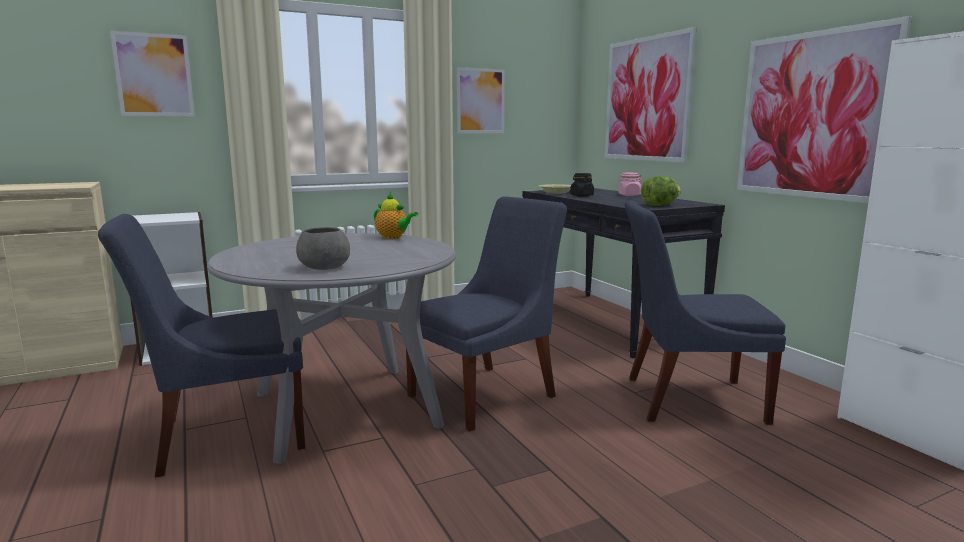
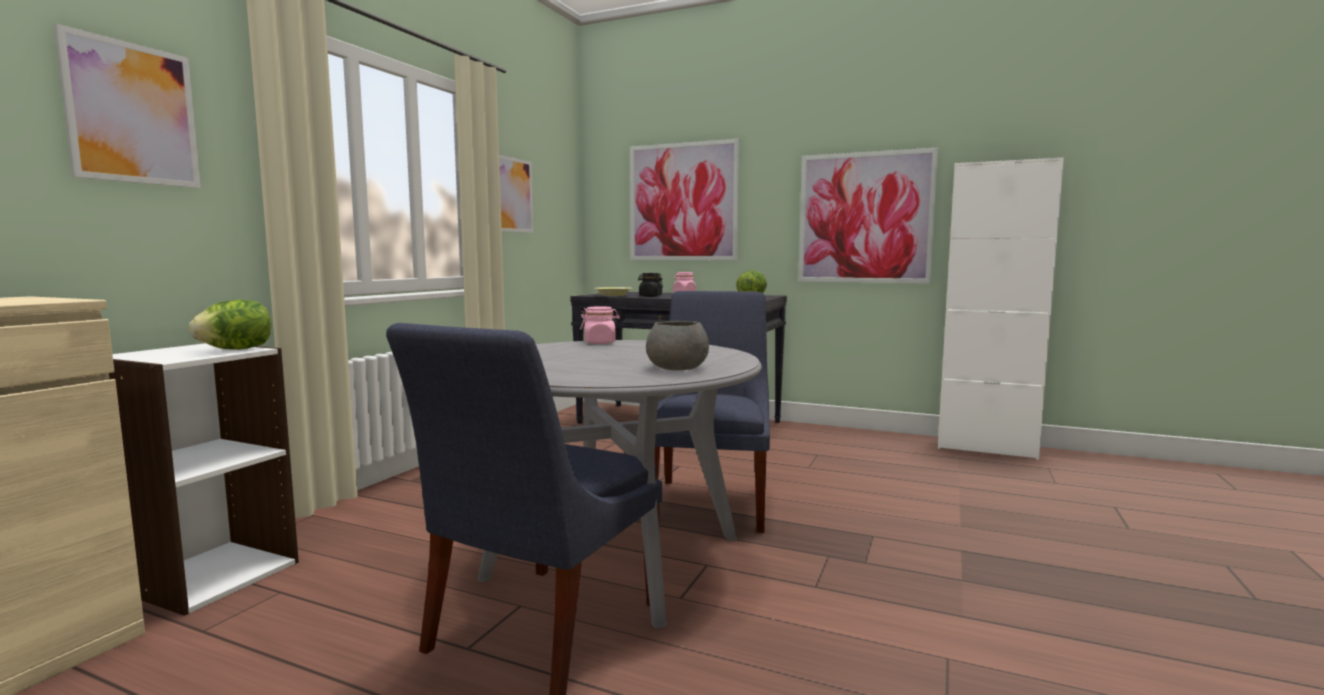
camera: 40 degrees left, 5 degrees down
teapot [374,192,418,239] -> pink jar [580,306,620,344]
blue chair [625,200,786,425] -> none
none -> lettuce [189,300,271,350]

